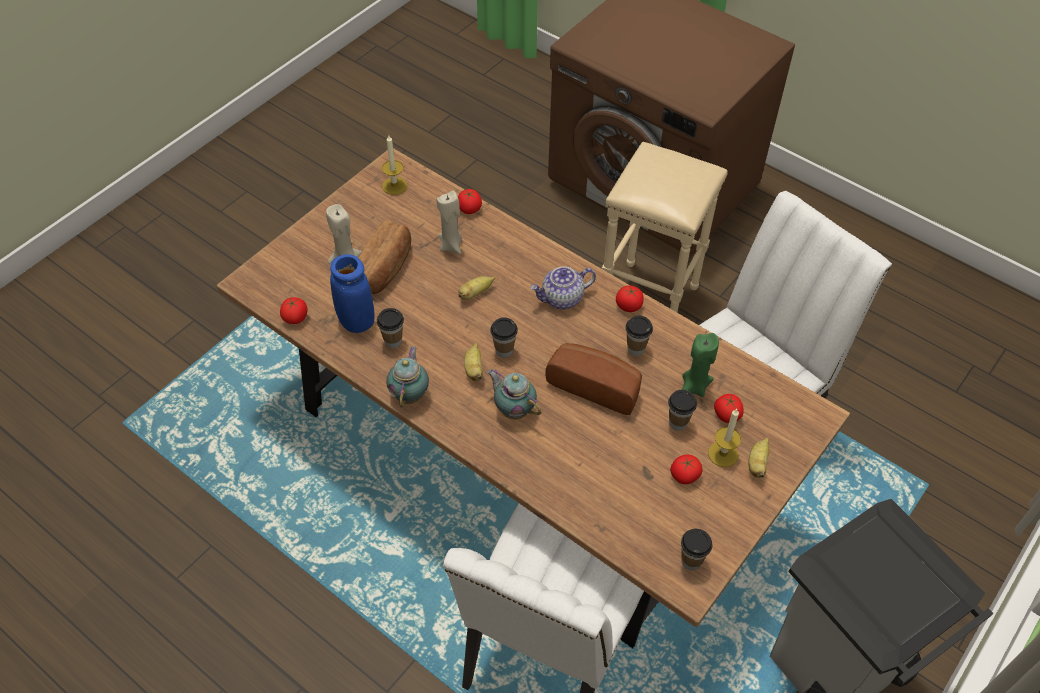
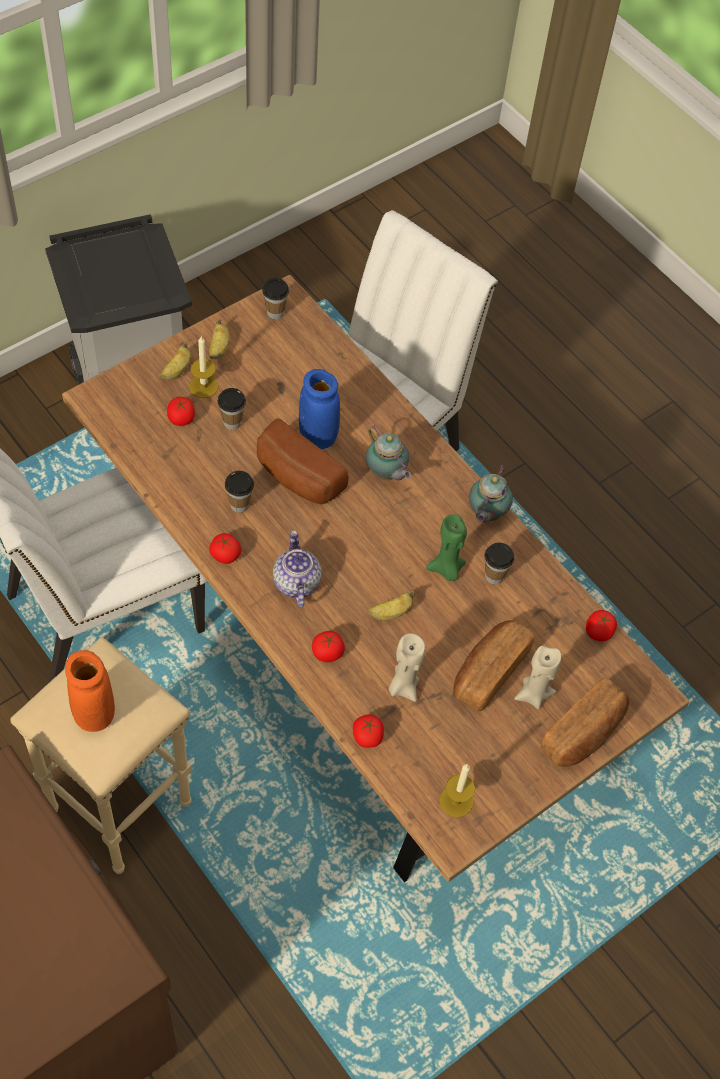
camera: 170 degrees left, 5 degrees up
blue vase [330,254,374,333] -> blue vase moved to [299,369,340,449]
banana [464,343,483,381] -> banana moved to [209,319,229,359]
cup [490,317,518,358] -> none
teapot [530,266,596,309] -> teapot turned 90 degrees counterclockwise [273,530,322,608]
tomato [670,454,702,484] -> tomato moved to [312,631,345,662]
green candle [681,333,719,397] -> green candle moved to [426,514,467,581]
none -> orange vase [65,650,115,732]
none -> bread [541,678,629,767]

